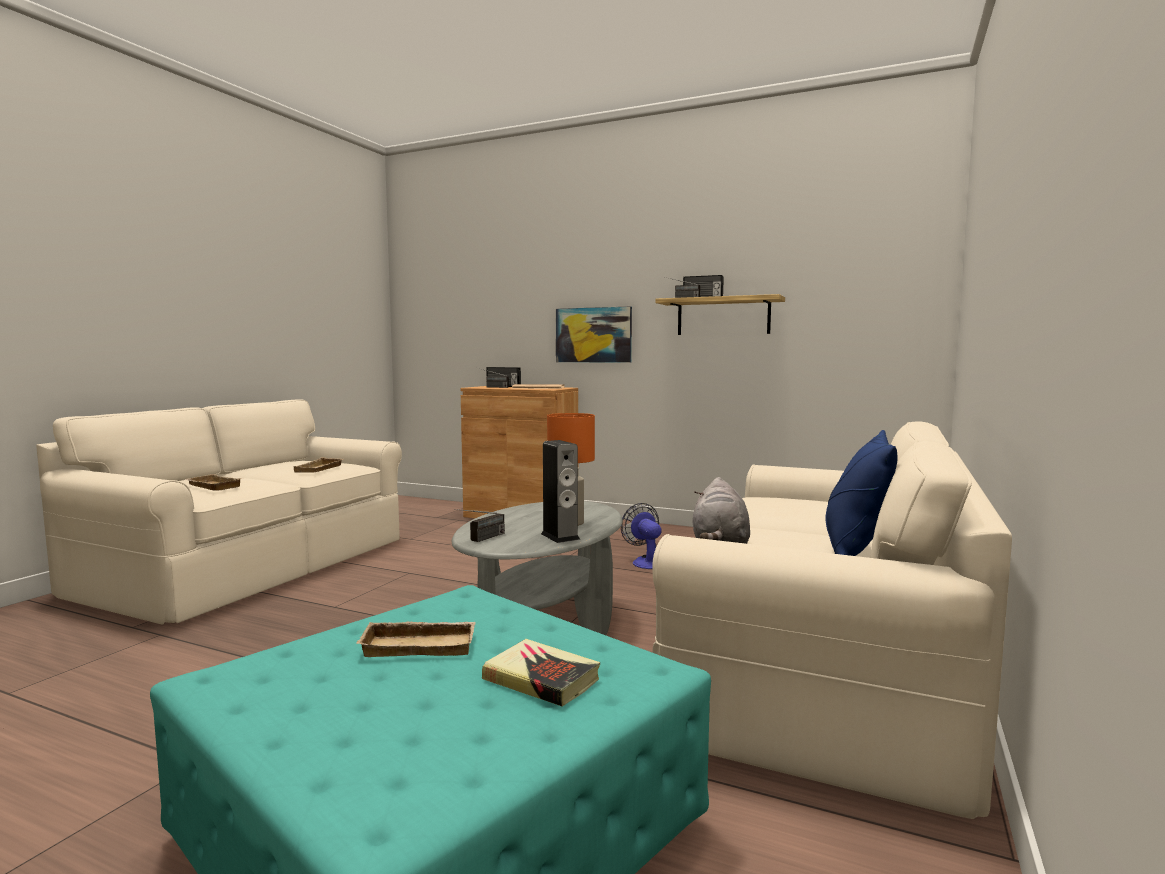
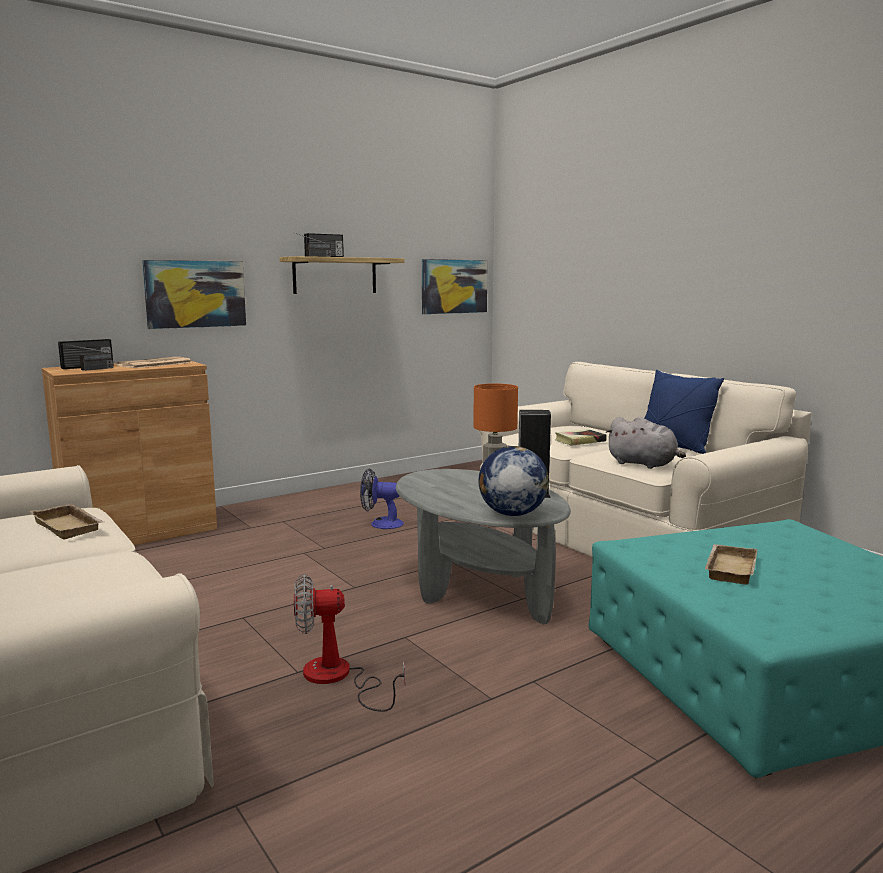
camera: 60 degrees left, 5 degrees up
beige tray [184,474,241,491] -> none
radio [454,509,505,542] -> globe [479,446,549,516]
book [482,639,600,707] -> book moved to [555,429,607,446]
none -> fan [294,574,405,712]
none -> picture [422,259,488,314]

